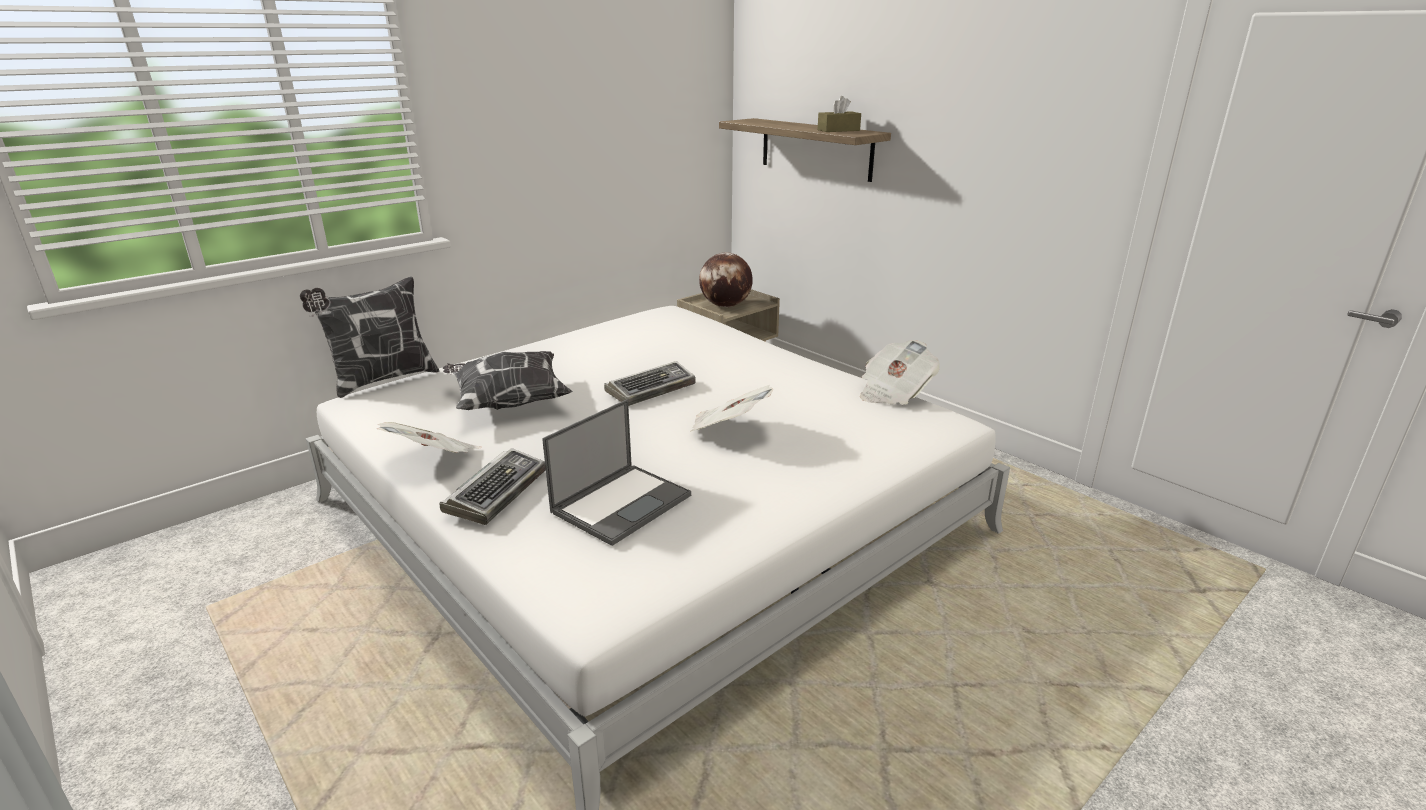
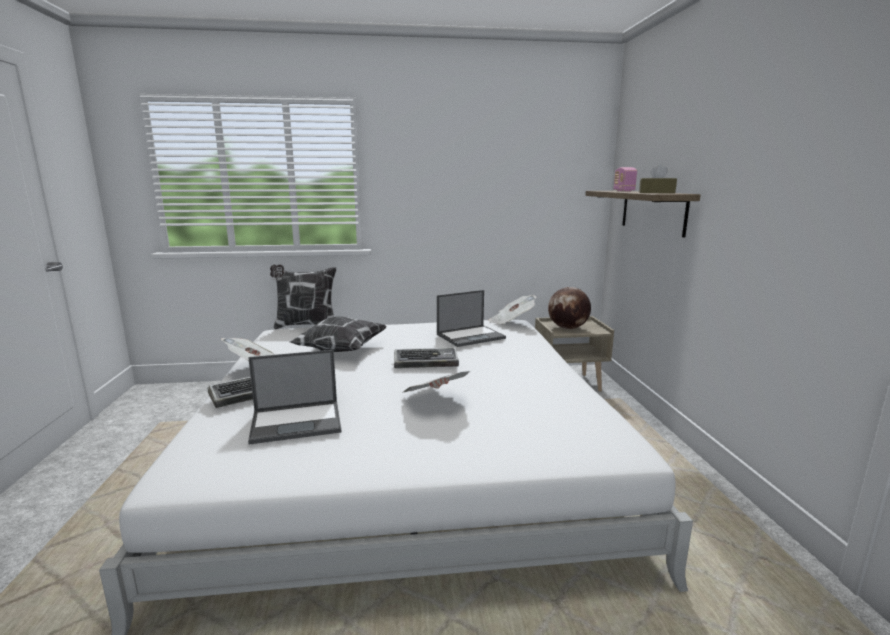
camera: 35 degrees right, 10 degrees down
newspaper [860,340,940,405] -> newspaper moved to [488,295,537,325]
none -> laptop [437,290,506,347]
none -> radio [614,167,637,191]

